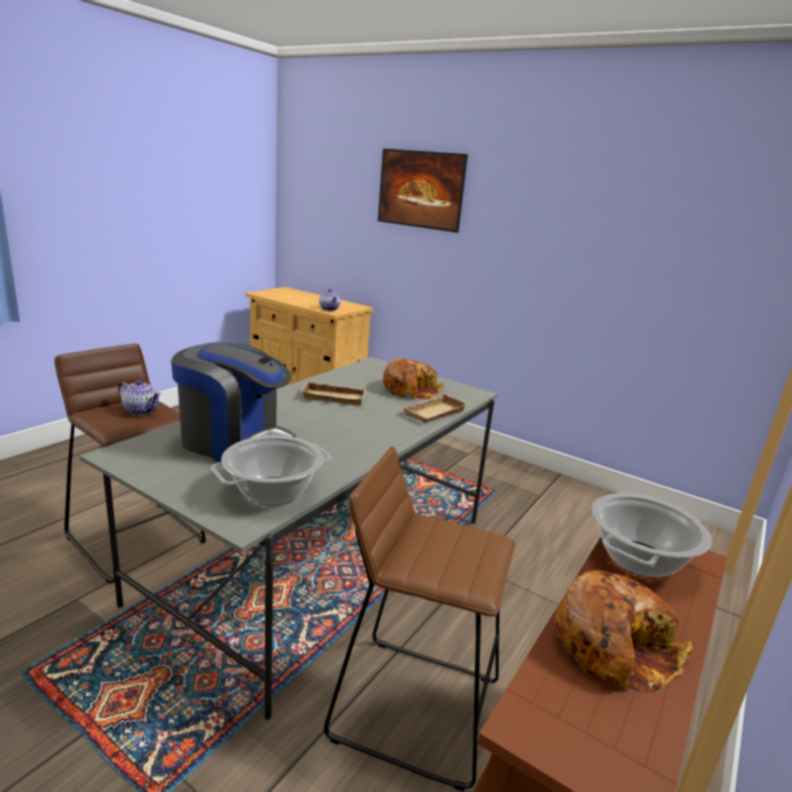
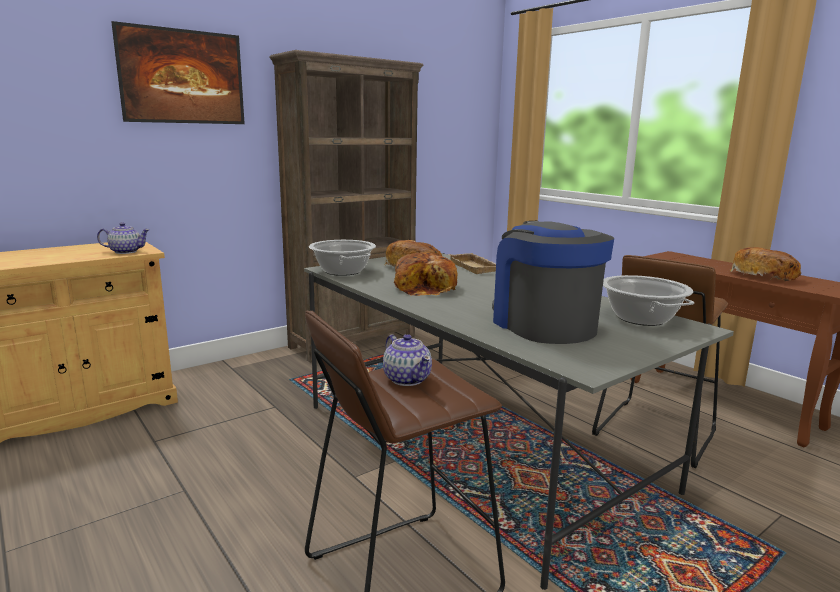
camera: 70 degrees left, 5 degrees down
teapot [118,380,161,415] -> teapot turned 105 degrees clockwise [383,334,432,386]
coffee machine [171,342,296,462] -> coffee machine turned 60 degrees counterclockwise [492,221,614,344]
beige tray [300,381,367,405] -> bread [394,252,457,296]
cooking pot [592,493,711,578] -> cooking pot moved to [309,240,376,276]
none -> brown bookcase [269,50,424,363]

